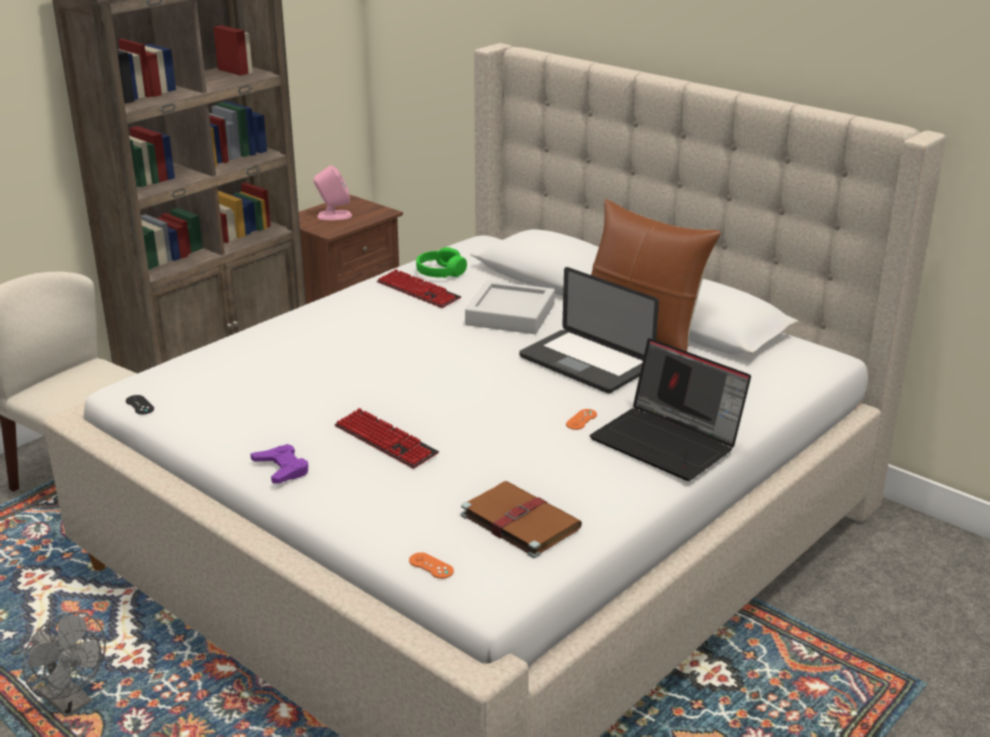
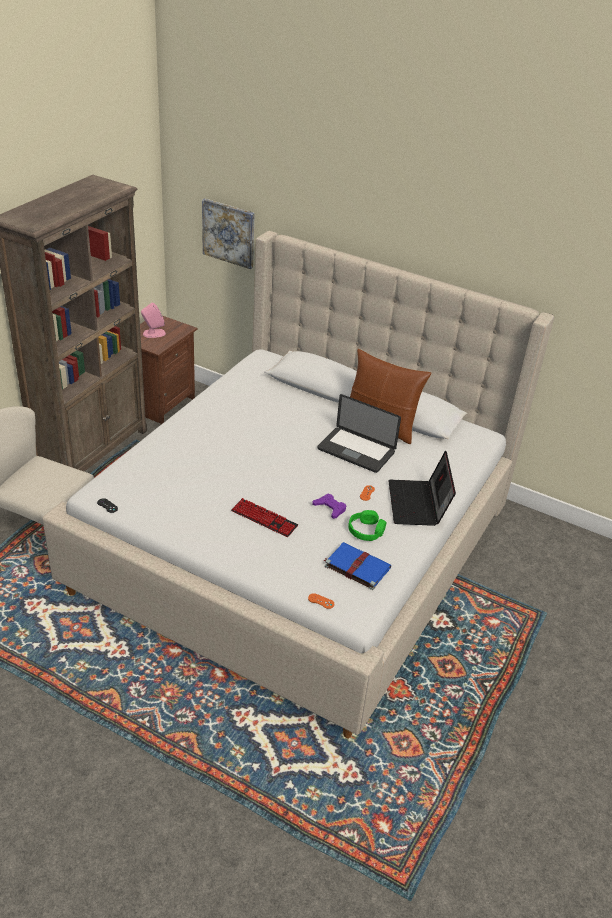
camera: 15 degrees left, 10 degrees up
grey fan [23,612,106,717] -> none
purple game controller [251,444,308,484] -> purple game controller moved to [312,494,346,519]
keyboard [377,269,461,308] -> none
green headphones [416,247,467,278] -> green headphones moved to [349,510,386,541]
brown book [461,481,582,558] -> blue book [324,542,391,590]
grey tray [465,281,555,334] -> none
laptop [590,338,751,481] -> laptop turned 60 degrees clockwise [388,450,456,526]
none -> picture [202,199,255,269]

